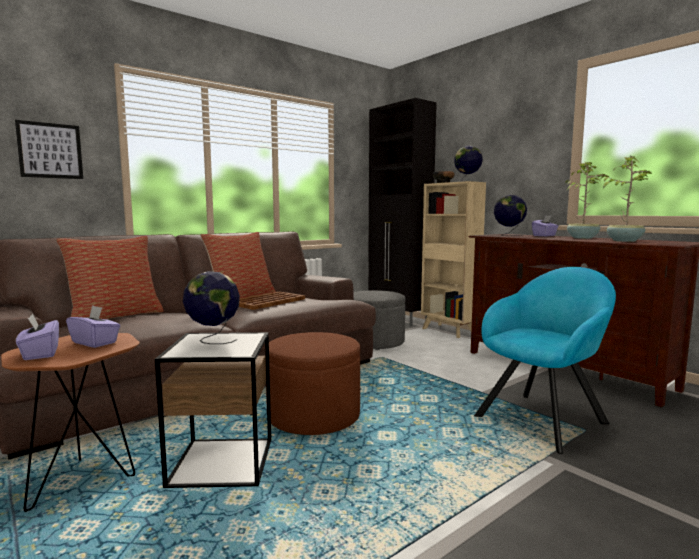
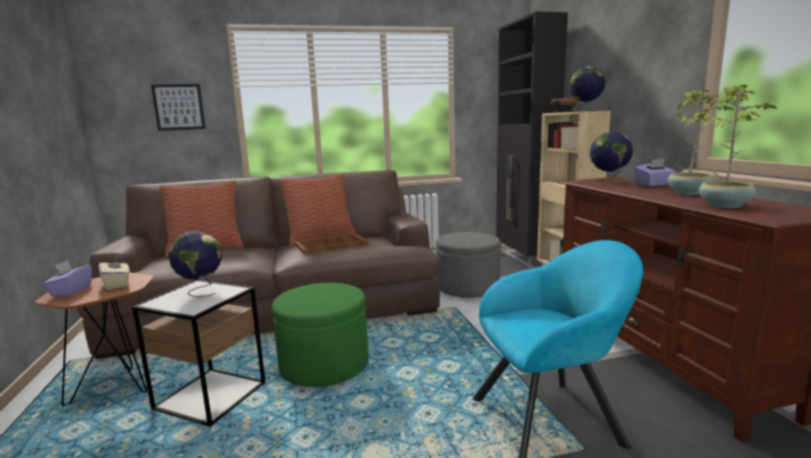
camera: 25 degrees right, 5 degrees up
purple tissue box [66,305,120,348] -> beige tissue box [99,255,130,290]
brown ottoman [265,332,360,435] -> green ottoman [272,283,369,387]

